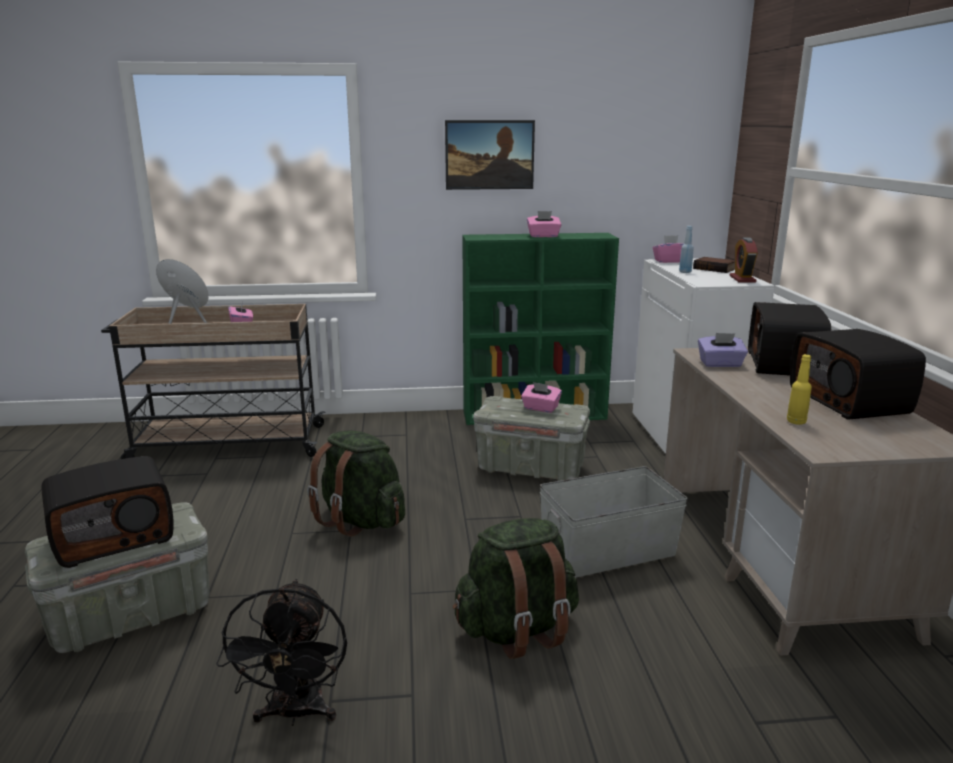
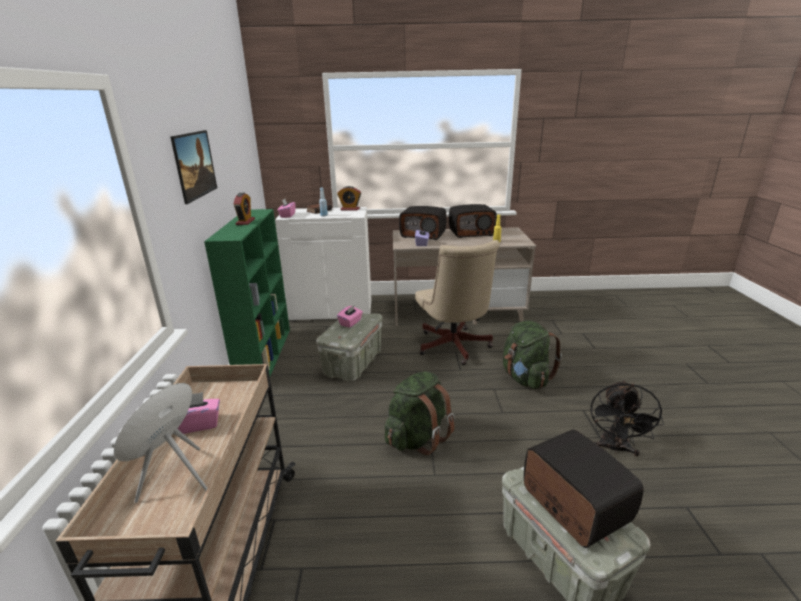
camera: 85 degrees left, 5 degrees up
black fan [216,579,347,726] -> black fan turned 105 degrees clockwise [590,380,664,457]
pink tissue box [527,211,561,237] -> alarm clock [234,193,255,225]
grey storage box [540,466,688,577] -> beige office chair [415,240,500,365]

